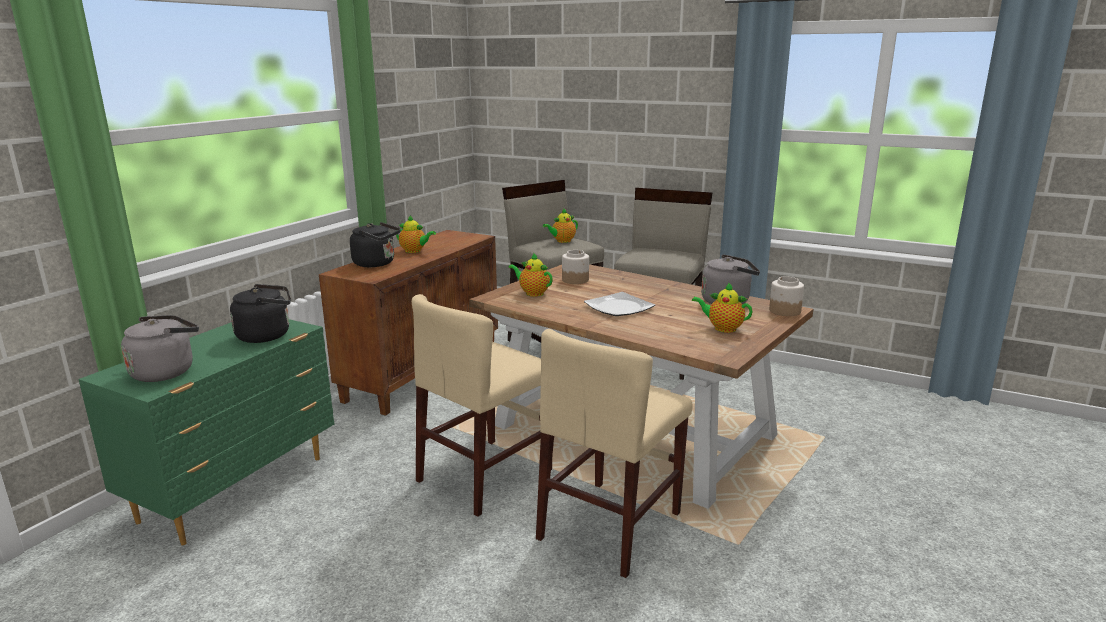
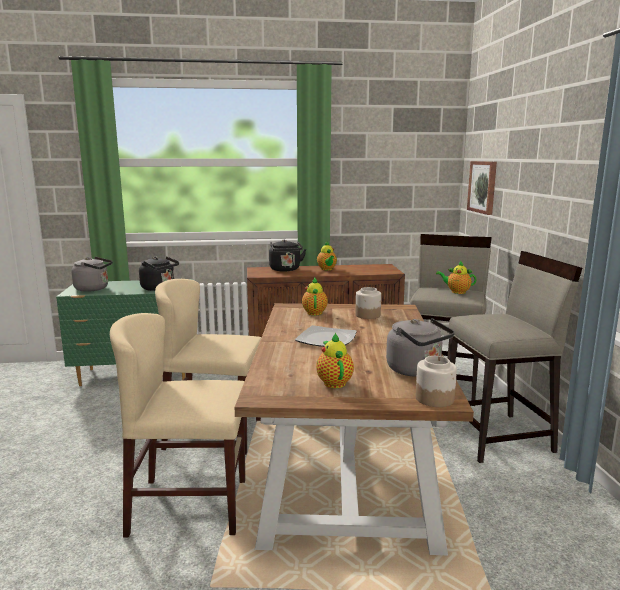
camera: 55 degrees right, 5 degrees down
none -> picture [467,161,497,215]

